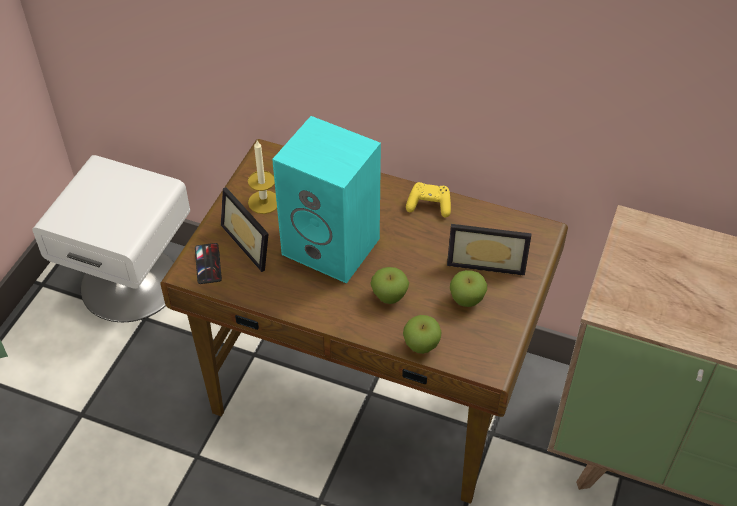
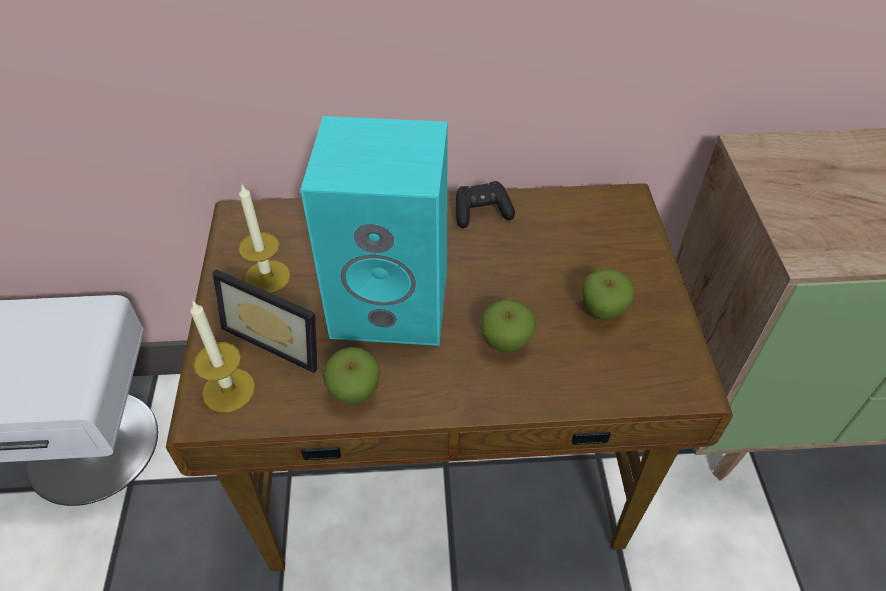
camera: 25 degrees left, 0 degrees up
phone [195,243,222,284] -> candle [190,301,255,412]
apple [403,315,441,354] -> apple moved to [323,347,380,404]
yellow game controller [406,182,451,218] -> black game controller [456,181,515,228]
picture frame [447,224,531,276] -> none

